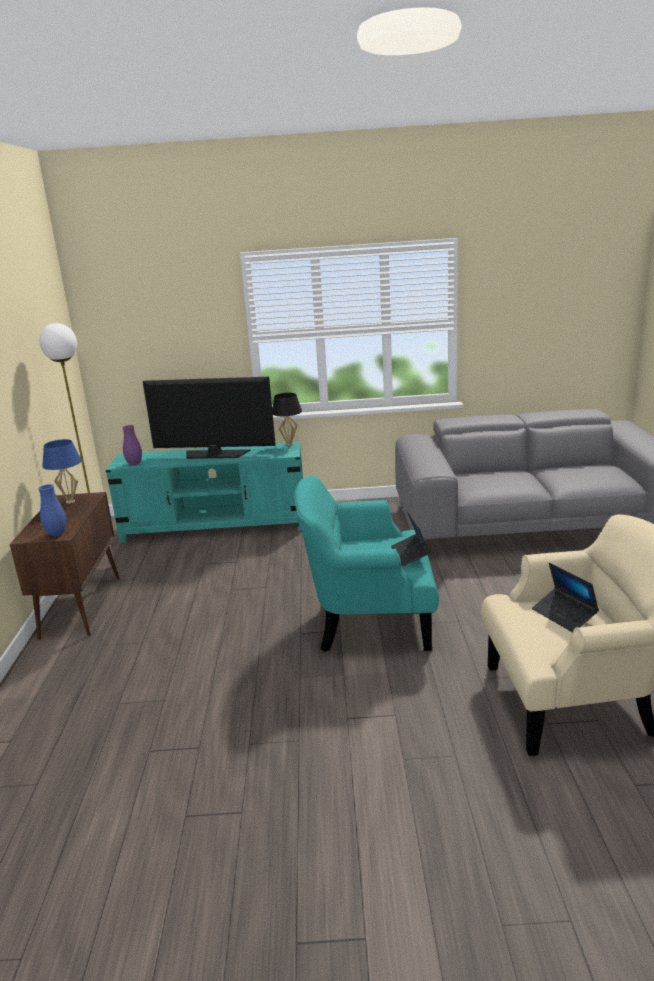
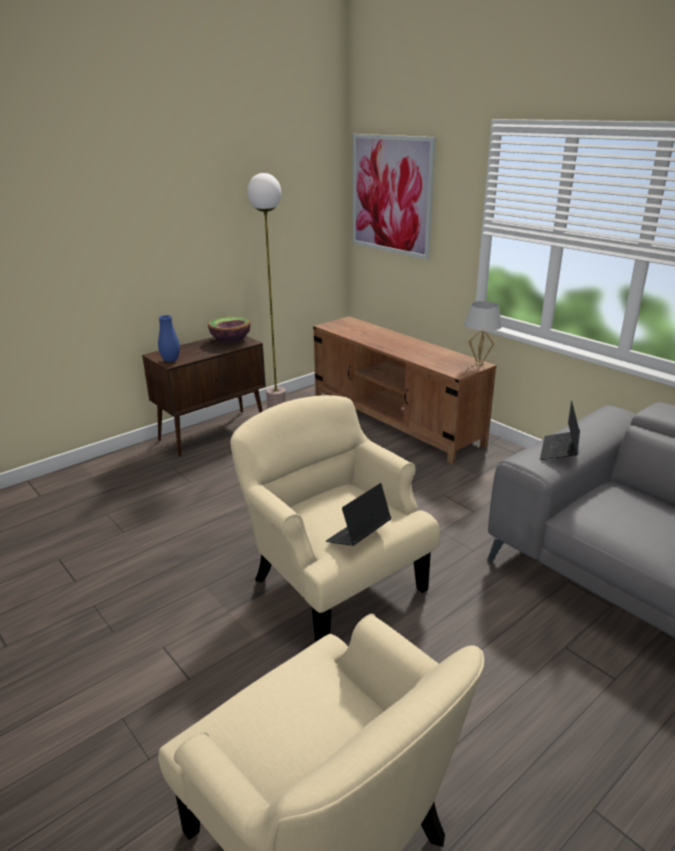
camera: 50 degrees right, 5 degrees up
blue table lamp [42,439,82,504] -> bowl [208,316,251,342]
turquoise tv stand [106,442,303,543] -> brown tv stand [313,316,497,464]
purple vase [123,425,142,465] -> none
television [143,377,276,459] -> none
black table lamp [272,393,302,446] -> white table lamp [464,301,502,366]
turquoise armchair [294,476,439,652] -> beige armchair [230,395,440,642]
laptop [532,563,599,633] -> laptop moved to [540,400,580,460]
none -> picture [353,134,436,260]

